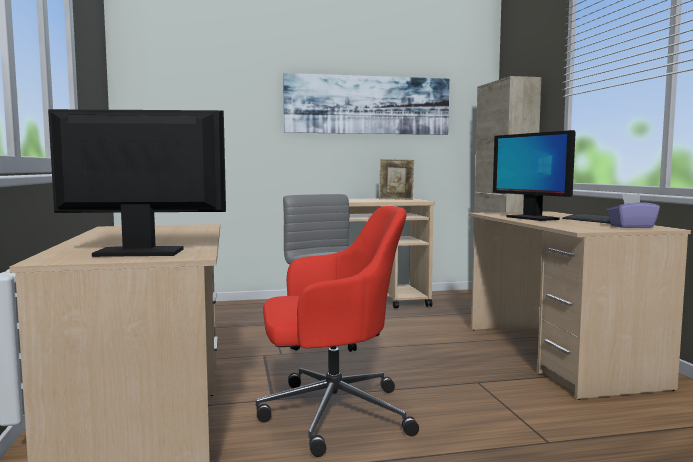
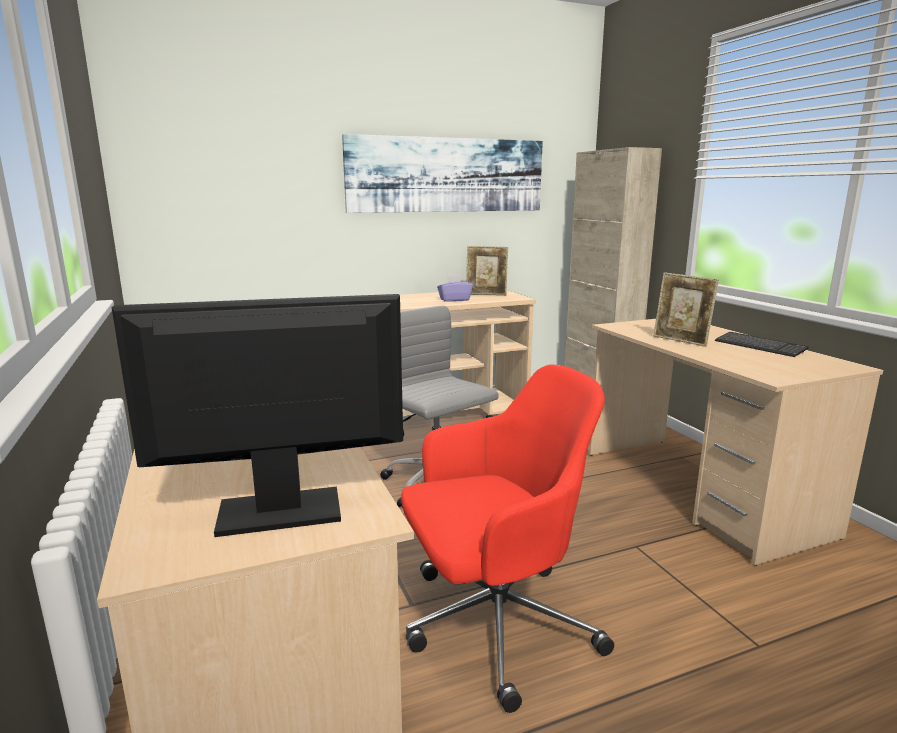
camera: 10 degrees left, 10 degrees up
monitor [493,130,576,221] -> picture frame [653,272,719,347]
purple tissue box [607,194,660,228] -> purple tissue box moved to [437,274,473,302]

